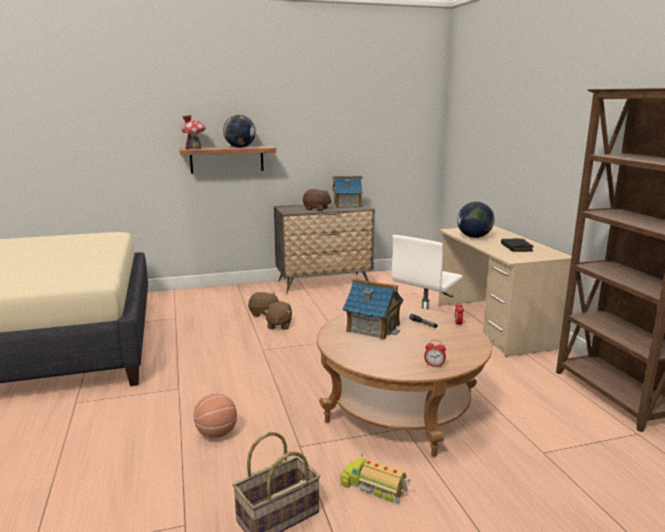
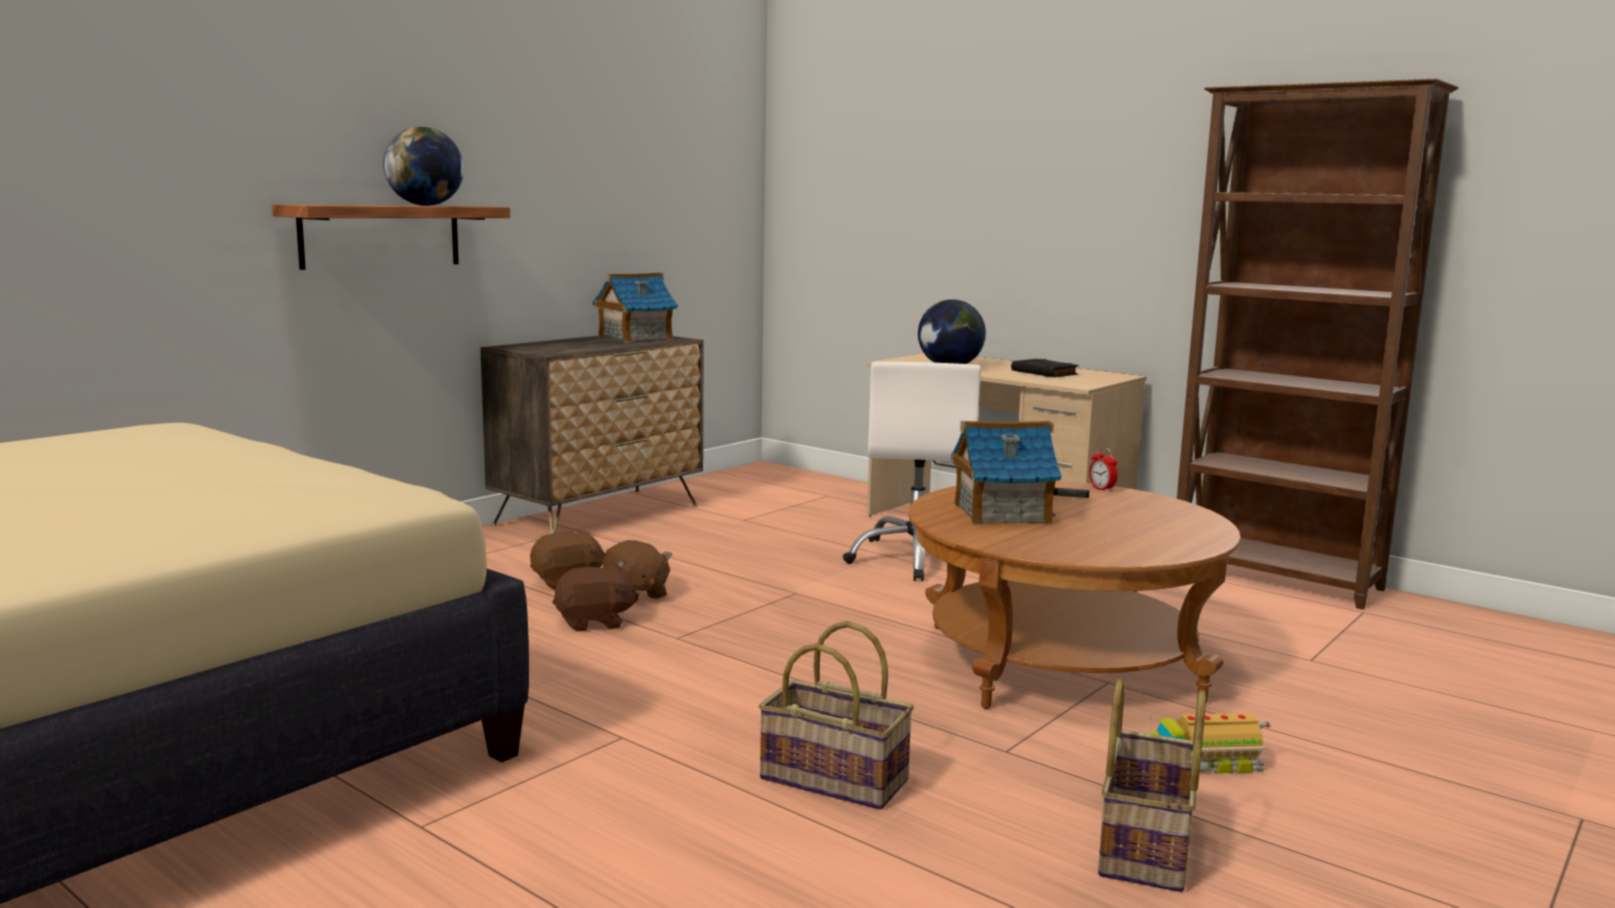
camera: 35 degrees left, 5 degrees down
toy house [181,115,206,149] -> none
basketball [194,394,237,438] -> basket [759,621,914,810]
brown plush toy [303,189,332,211] -> brown plush toy moved to [553,566,639,631]
alarm clock [424,340,446,367] -> none

